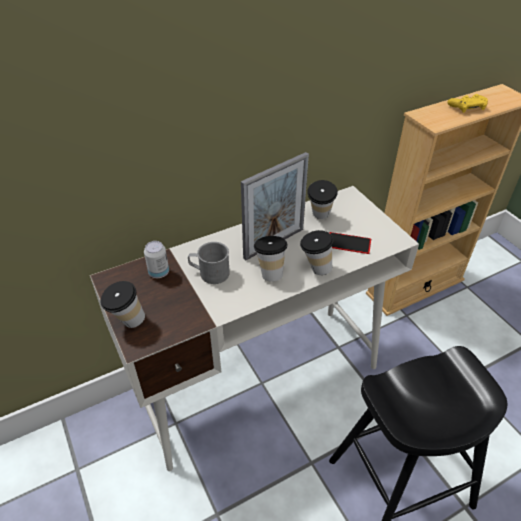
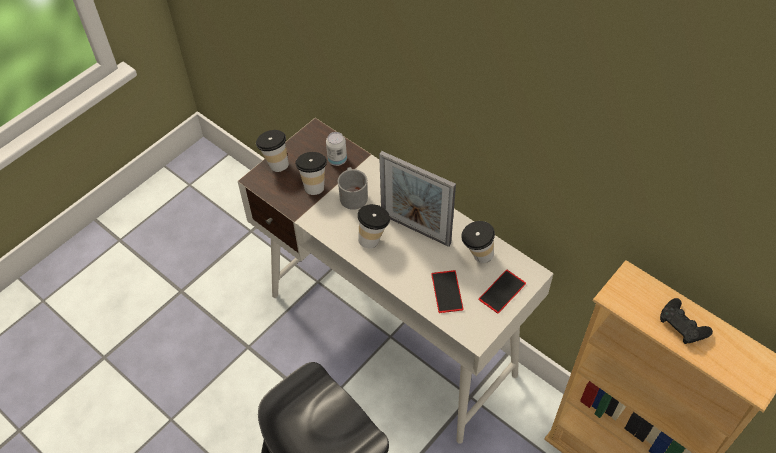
camera: 70 degrees right, 10 degrees up
cup [300,230,334,275] -> cup moved to [295,152,327,195]
yellow game controller [448,94,488,113] -> black game controller [660,298,713,344]
none -> phone [479,270,526,314]

